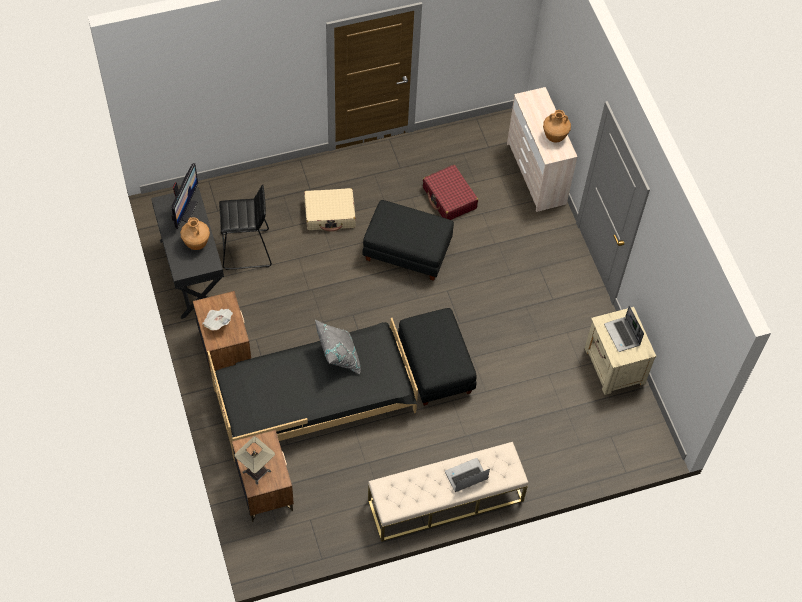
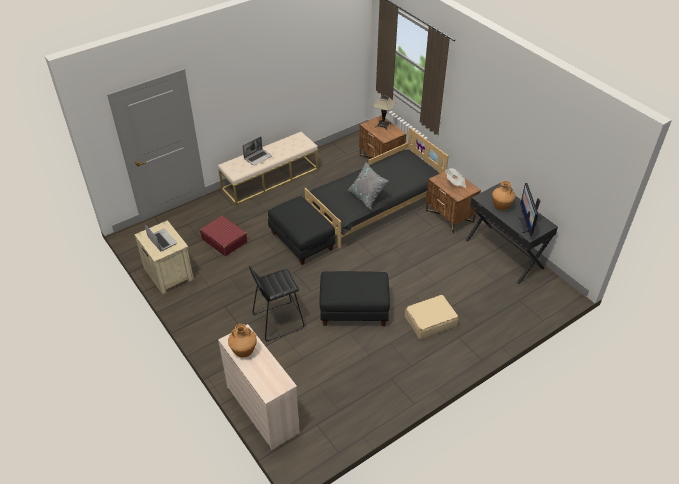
camera: 165 degrees right, 15 degrees down
black stool [219,184,272,270] -> black stool moved to [249,266,304,341]
red suitcase [423,165,478,220] -> red suitcase moved to [200,216,247,256]

